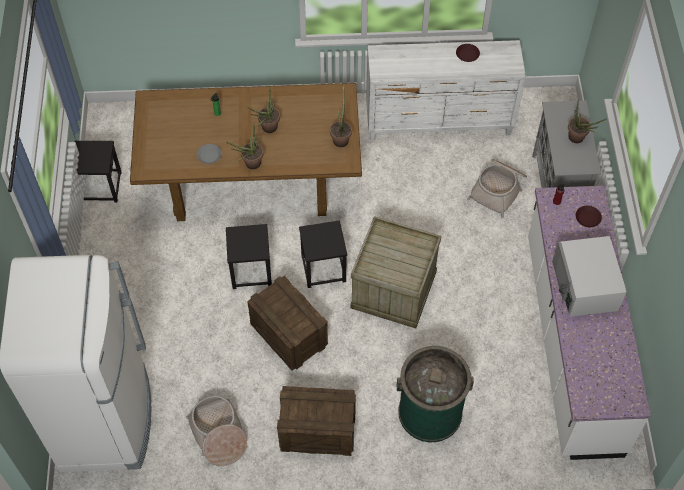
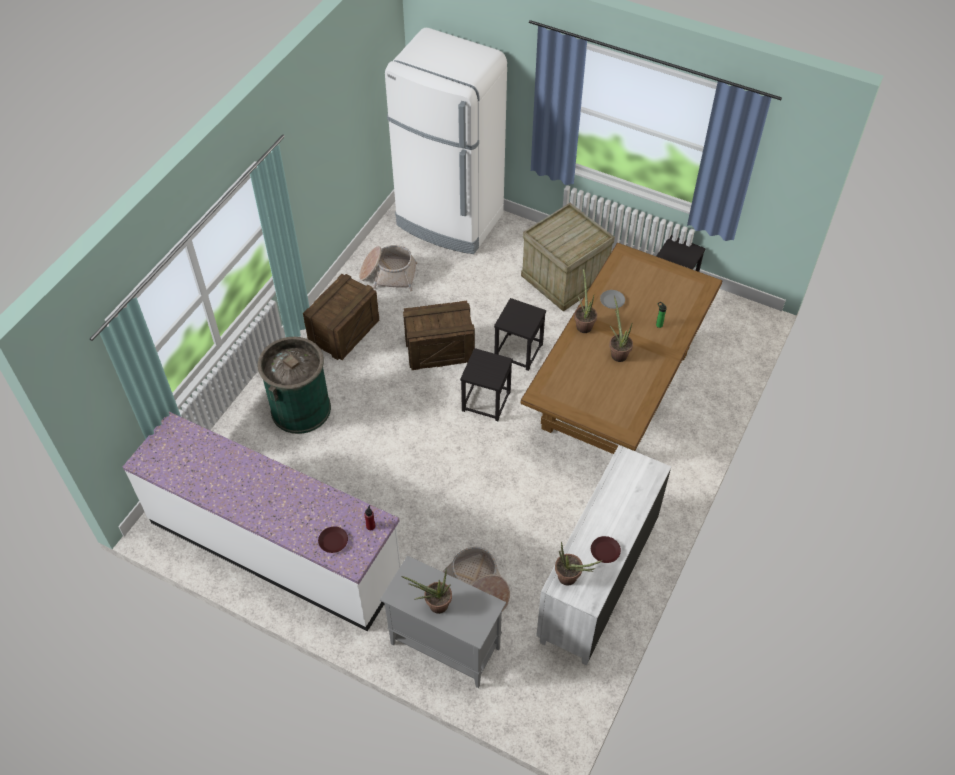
camera: 120 degrees right, 5 degrees down
potted plant [330,85,352,147] -> potted plant moved to [555,542,603,586]
crate [350,216,441,328] -> crate moved to [521,203,615,311]
white microwave [552,236,626,317] -> none

